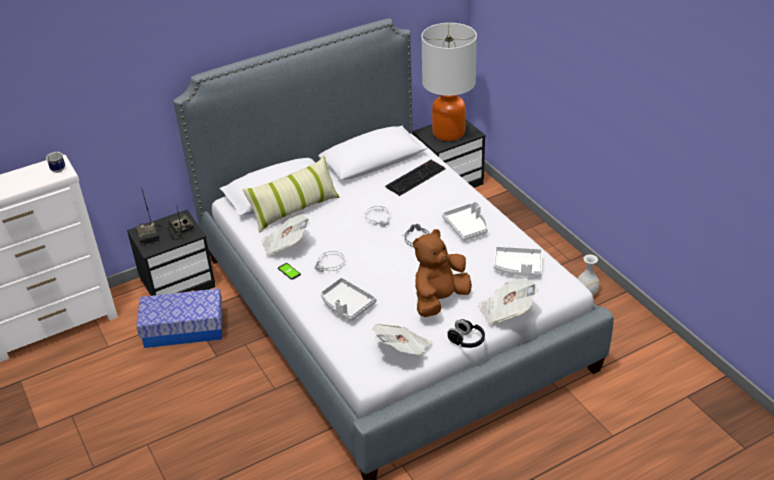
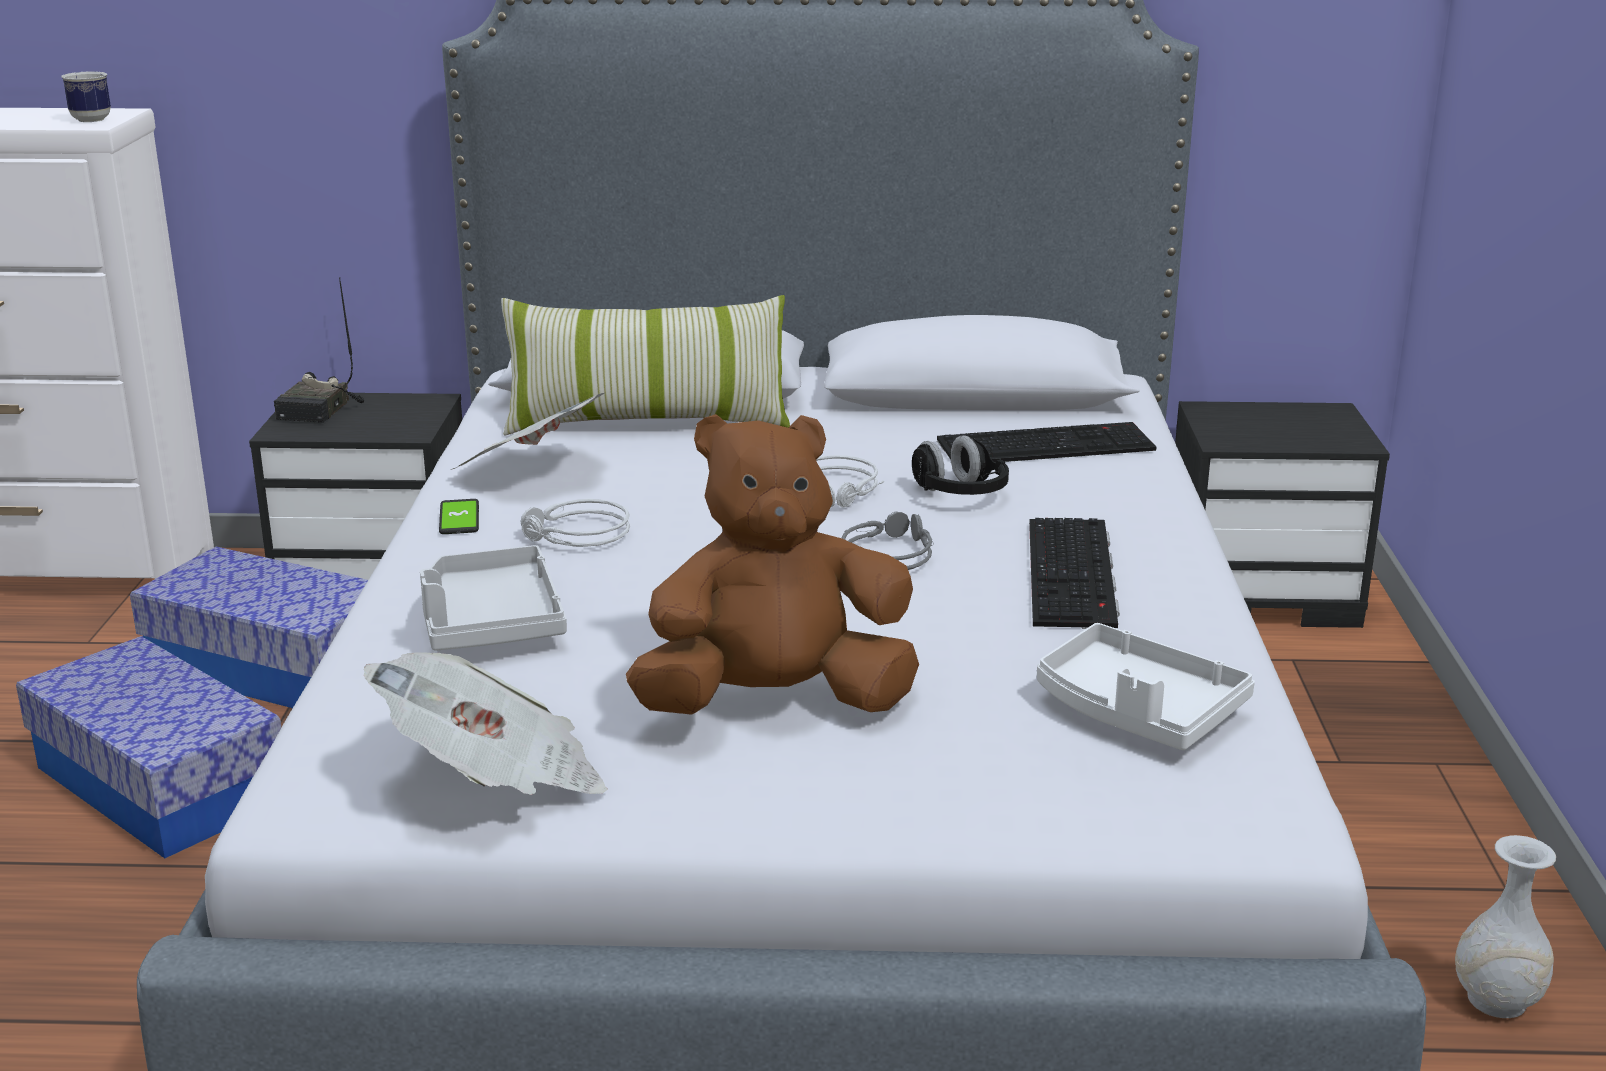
camera: 30 degrees right, 15 degrees down
radio [168,204,195,240] -> none
table lamp [421,23,477,141] -> none
white tray [442,201,488,241] -> keyboard [1029,518,1120,629]
black headphones [447,319,485,348] -> black headphones moved to [912,435,1009,495]
newspaper [478,278,538,324] -> none
none -> storage box [16,636,281,858]

